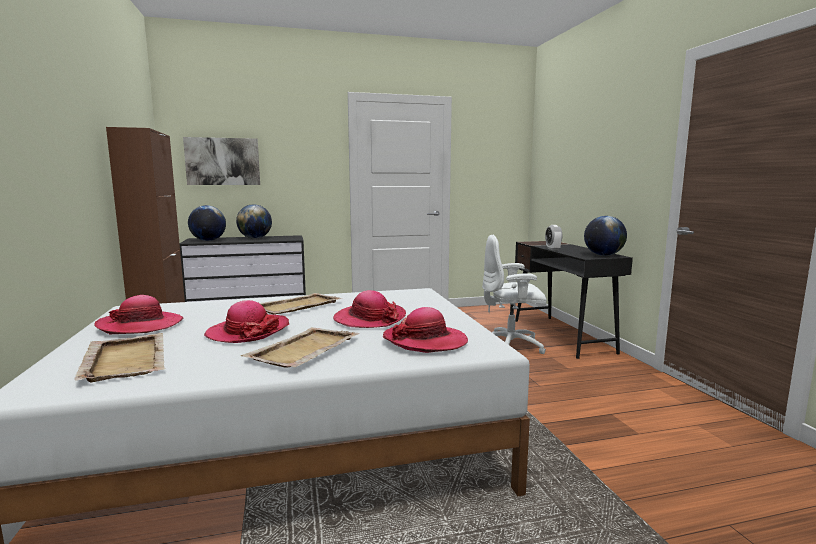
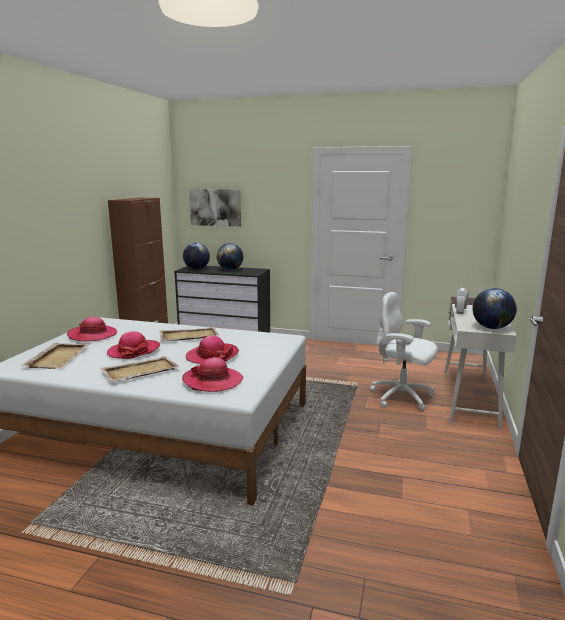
camera: 30 degrees right, 5 degrees up
black desk [515,241,633,359] -> white desk [444,296,517,430]

